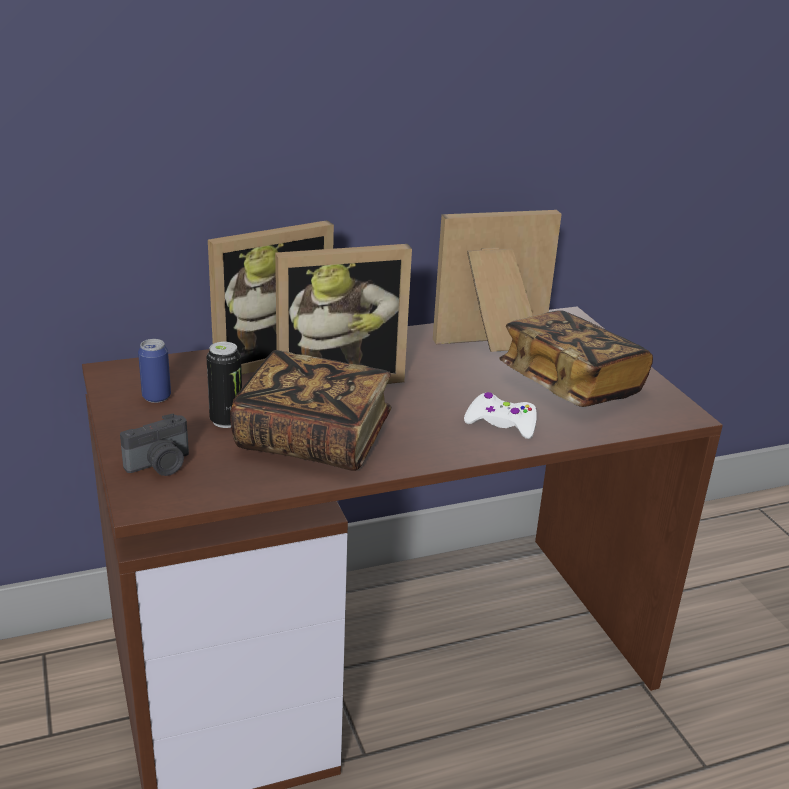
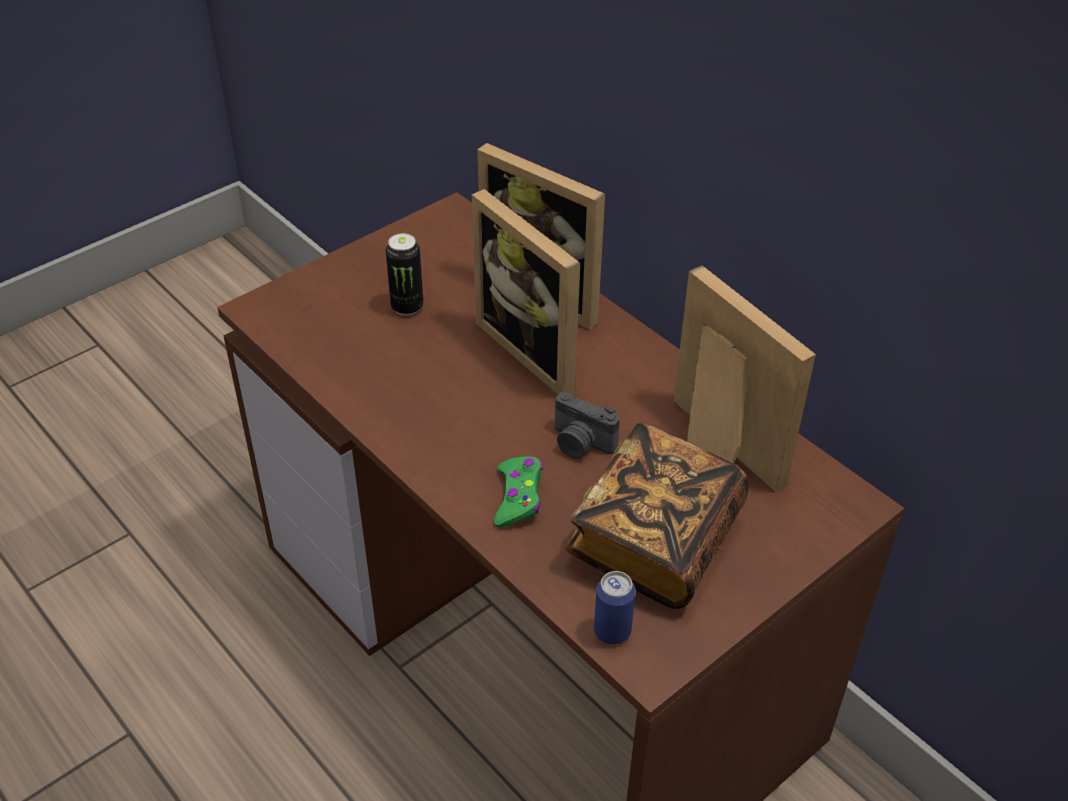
camera: 70 degrees right, 15 degrees up
camera [120,413,189,476] -> camera moved to [555,392,620,458]
can [138,339,171,403] -> can moved to [594,571,636,644]
book [230,350,391,471] -> none
white game controller [464,392,537,439] -> green game controller [494,456,543,527]

